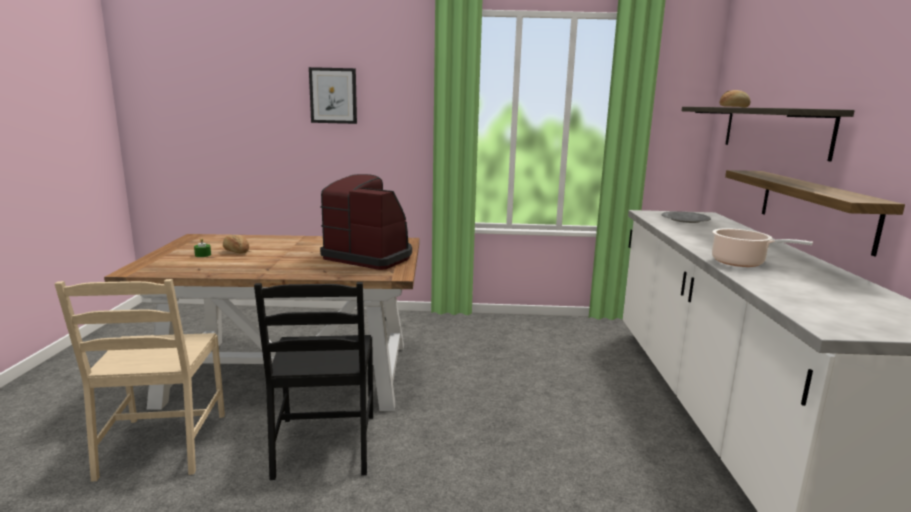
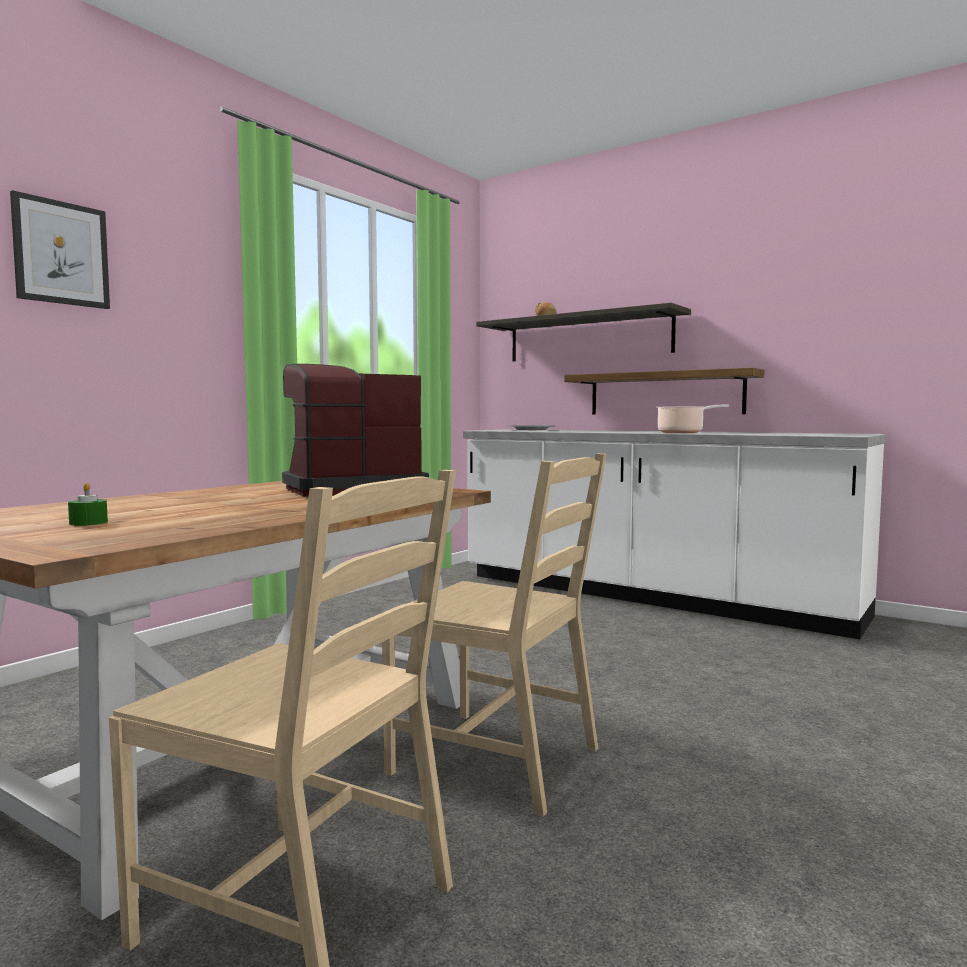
camera: 55 degrees left, 10 degrees down
bread [223,235,249,254] -> none
black chair [254,282,373,480] -> beige chair [382,454,607,817]

